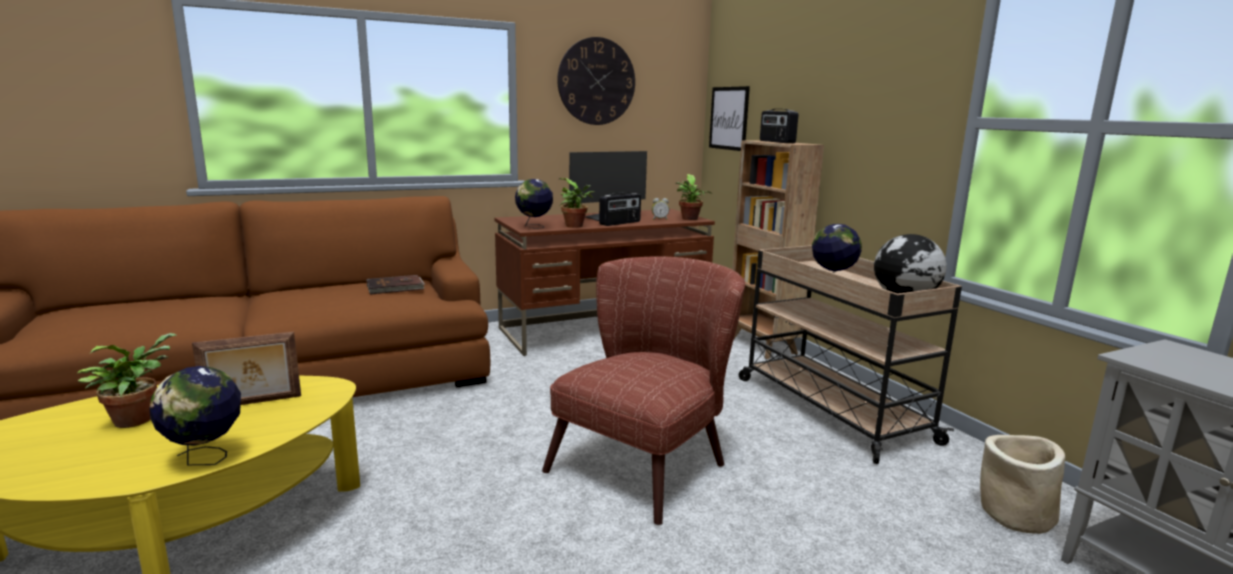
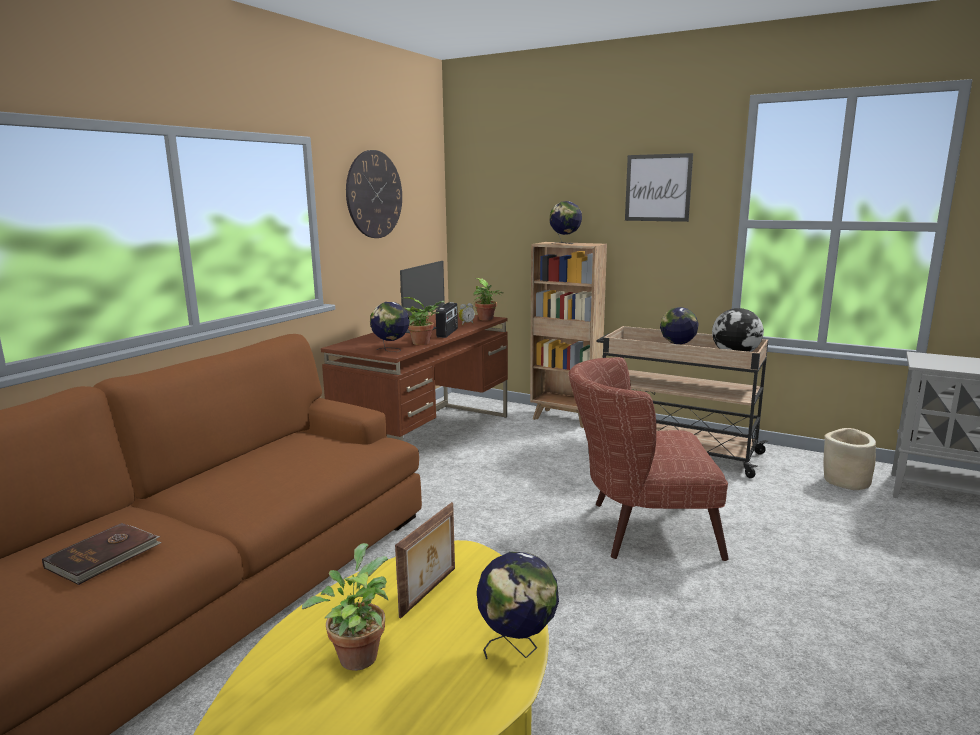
camera: 35 degrees left, 0 degrees up
brown book [366,275,425,295] -> brown book moved to [42,523,162,585]
brown armchair [542,256,745,525] -> brown armchair turned 90 degrees counterclockwise [568,357,729,561]
picture [709,86,750,151] -> picture moved to [625,153,693,222]
radio [760,109,798,143] -> globe [549,201,582,244]

